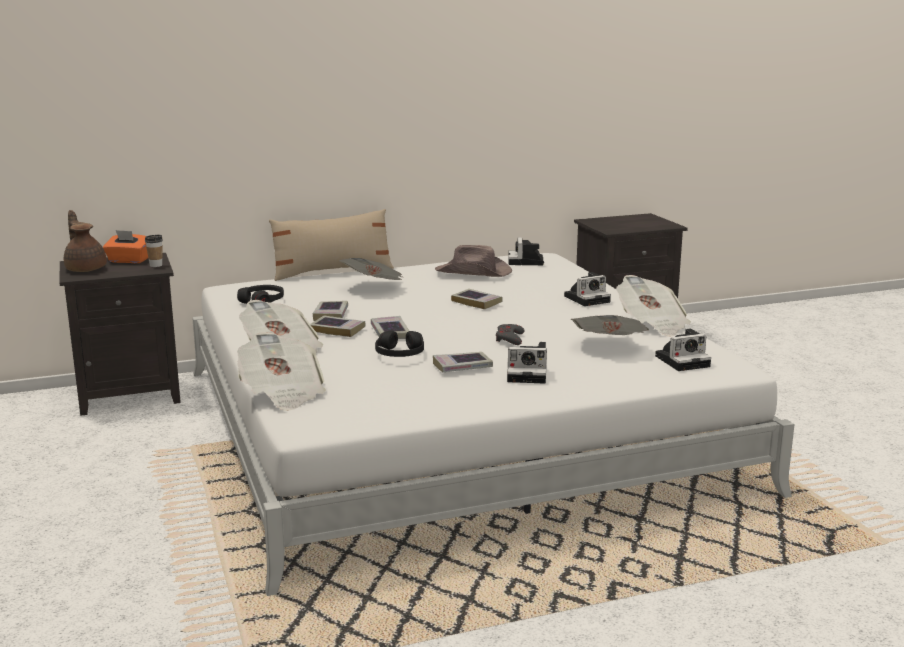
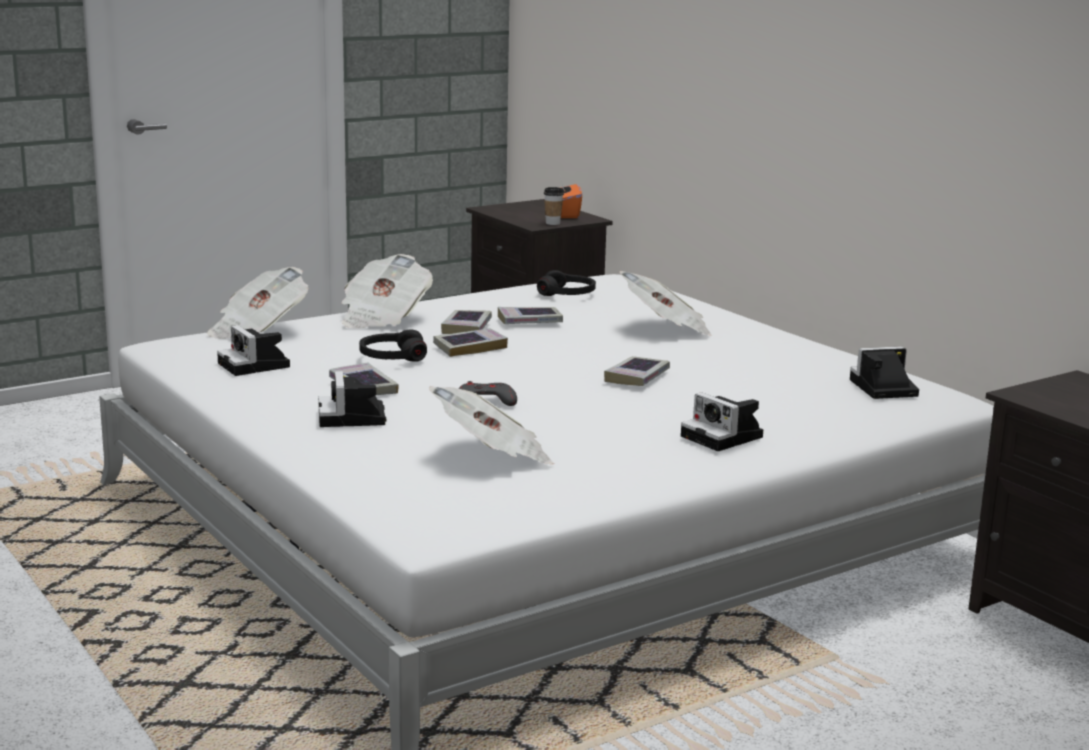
camera: 75 degrees right, 0 degrees up
brown teapot [64,210,107,272] -> none
beige pillow [269,209,394,281] -> none
brown hat [435,245,512,277] -> none
newspaper [616,275,691,337] -> none
camera [655,329,711,371] -> camera moved to [217,325,290,376]

